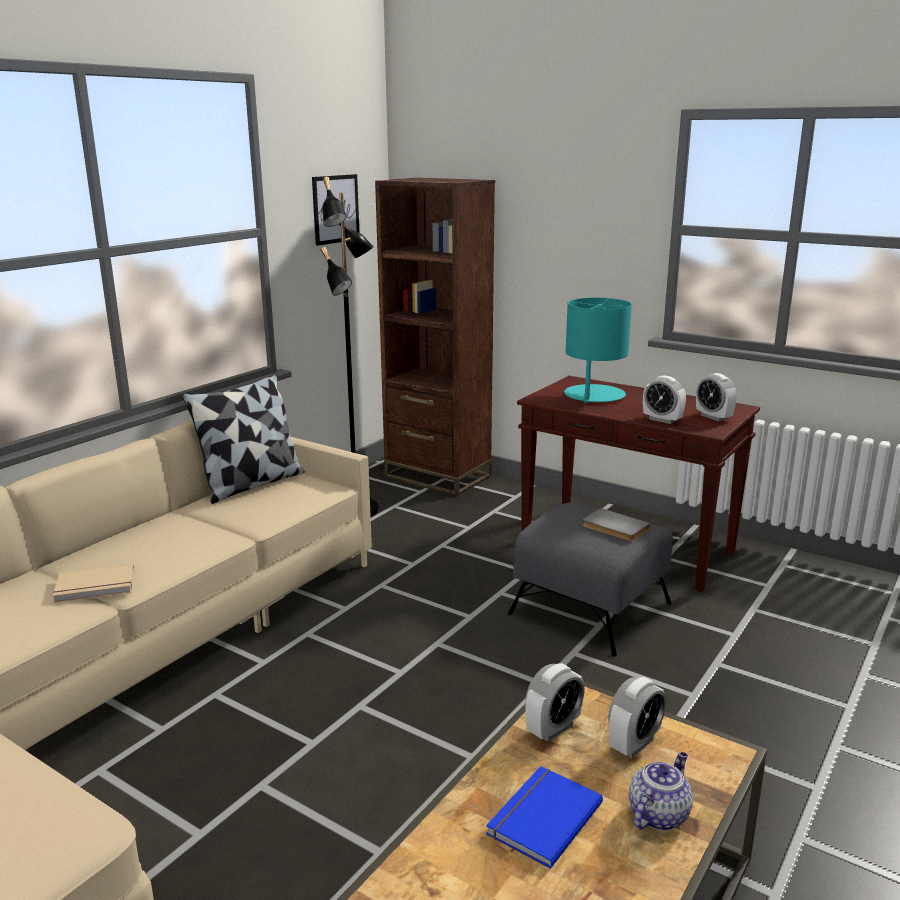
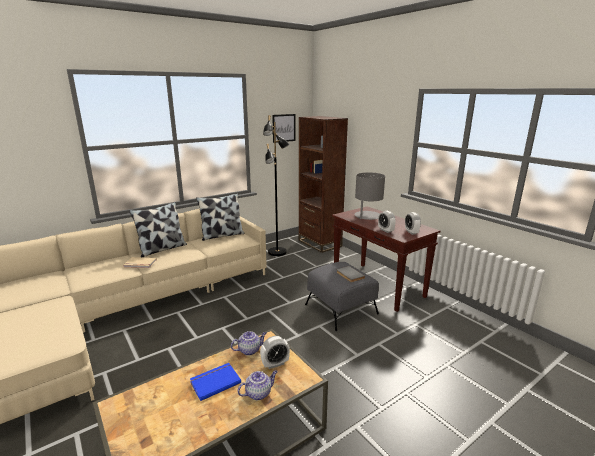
camera: 20 degrees right, 0 degrees up
alarm clock [525,663,585,742] -> teapot [231,331,267,356]
turquoise table lamp [564,298,632,403] -> grey table lamp [354,172,385,220]
none -> pillow [129,202,187,257]

